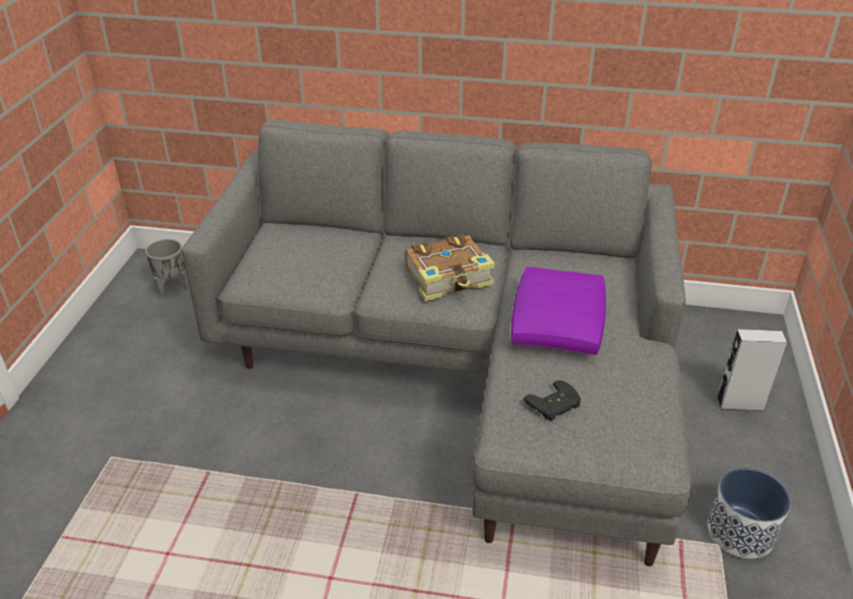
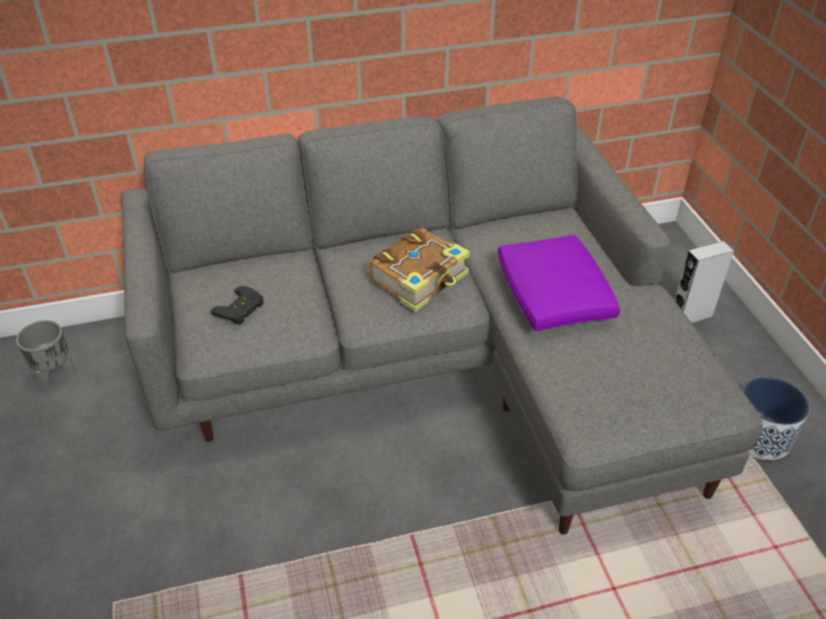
camera: 25 degrees left, 5 degrees up
black game controller [524,380,581,421] -> black game controller moved to [210,286,264,325]

